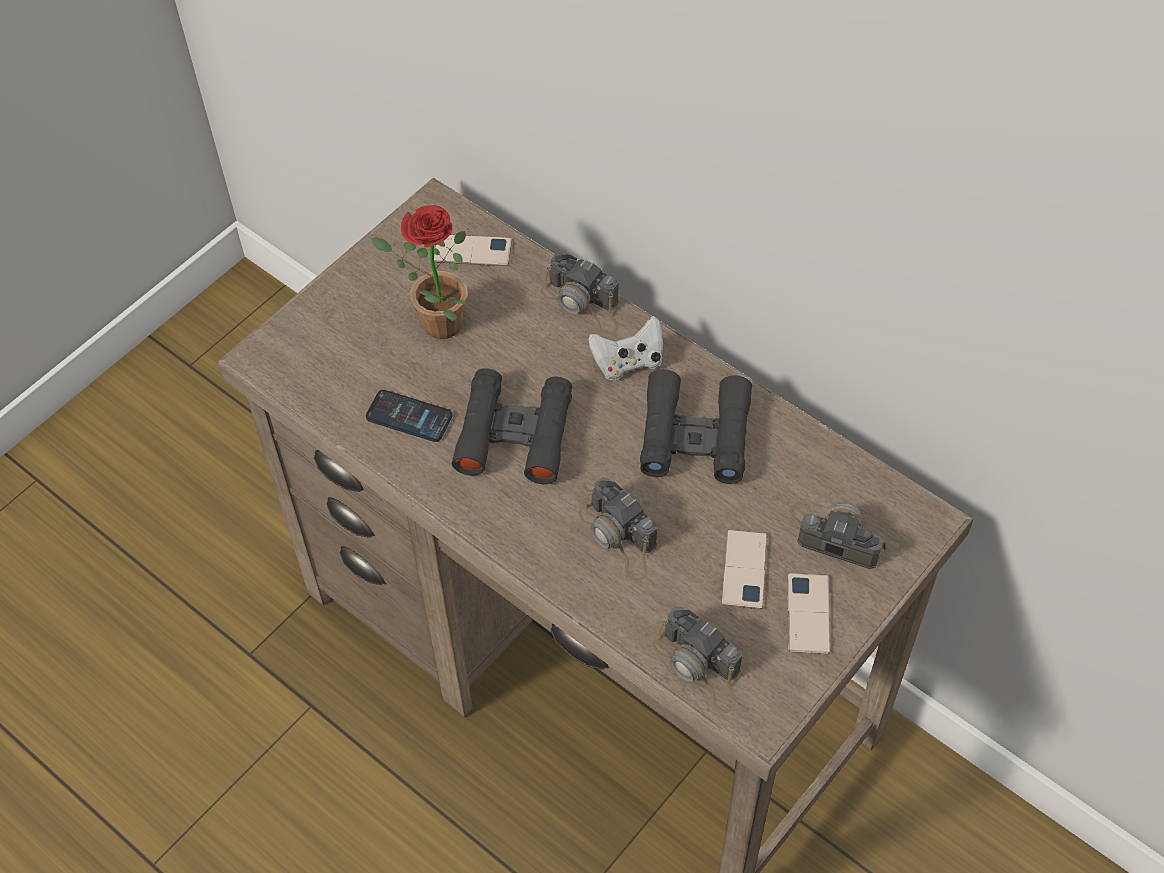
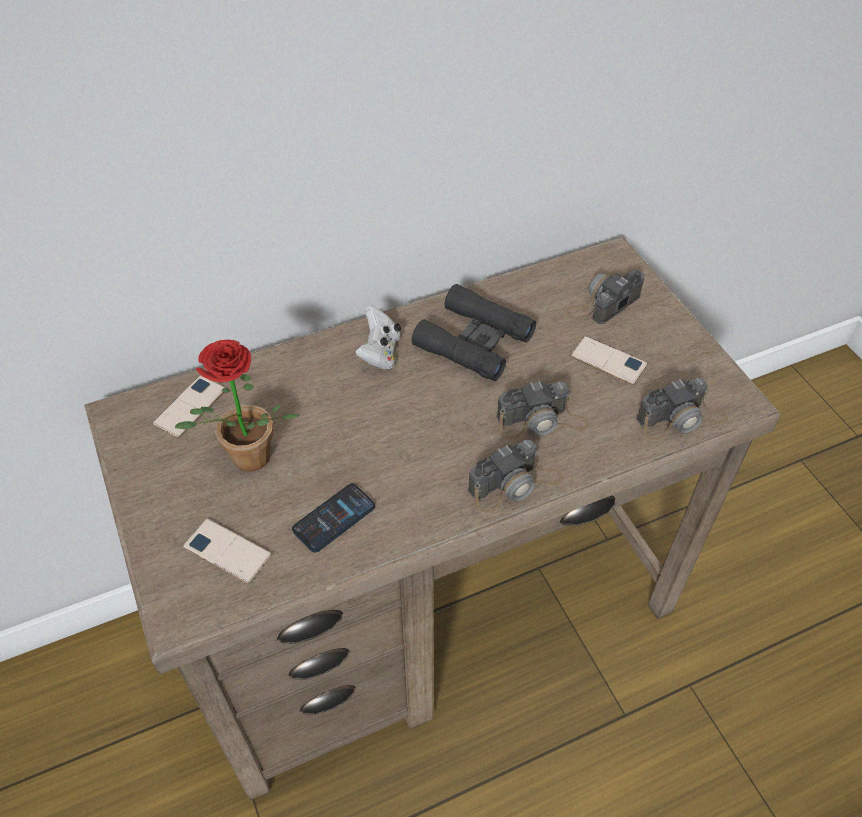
camera: 65 degrees left, 5 degrees down
black binoculars [452,368,572,484] -> none
camera [540,253,619,335] -> camera moved to [468,440,563,513]
phone [788,573,830,654] -> phone moved to [183,519,272,584]

